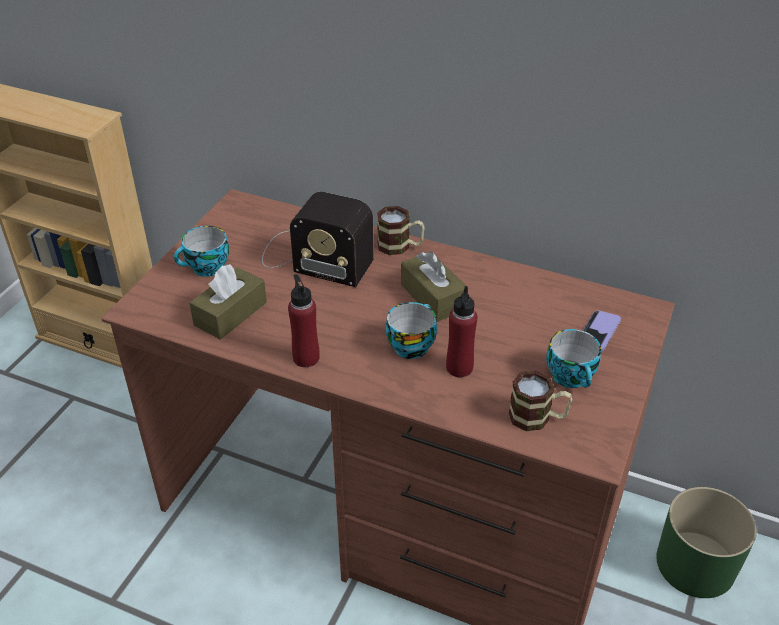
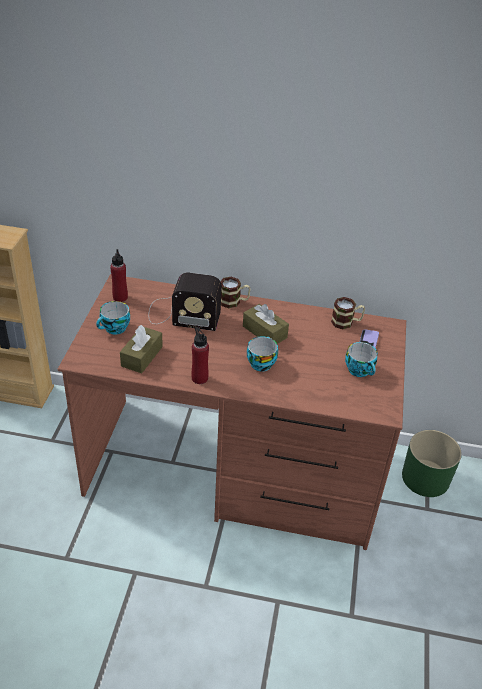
camera: 15 degrees left, 0 degrees up
red bottle [446,286,477,377] -> red bottle moved to [110,249,128,302]
mug [509,370,572,432] -> mug moved to [331,297,365,329]

